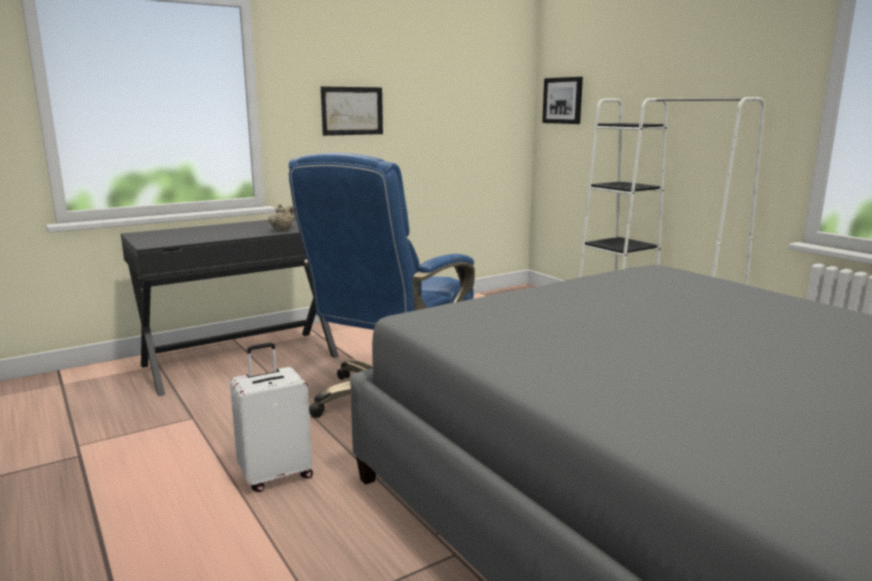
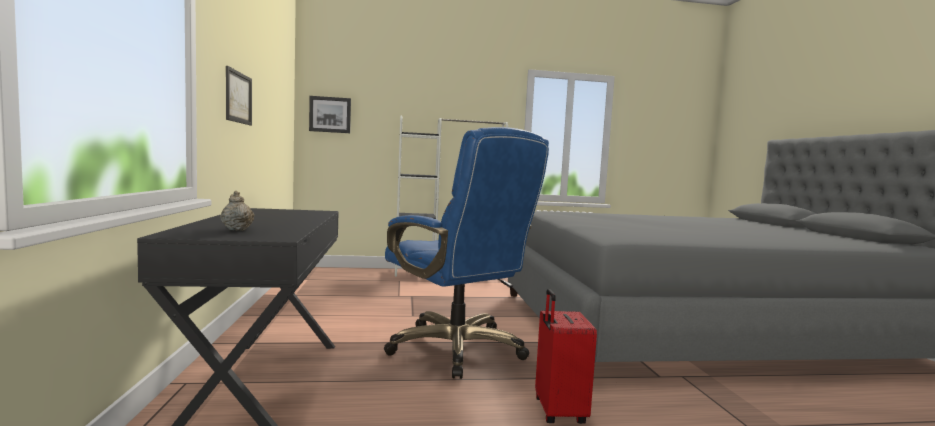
camera: 65 degrees left, 10 degrees down
white suitcase [230,343,313,492] -> red suitcase [535,289,597,424]
beige teapot [268,204,295,232] -> beige teapot moved to [220,191,255,231]

